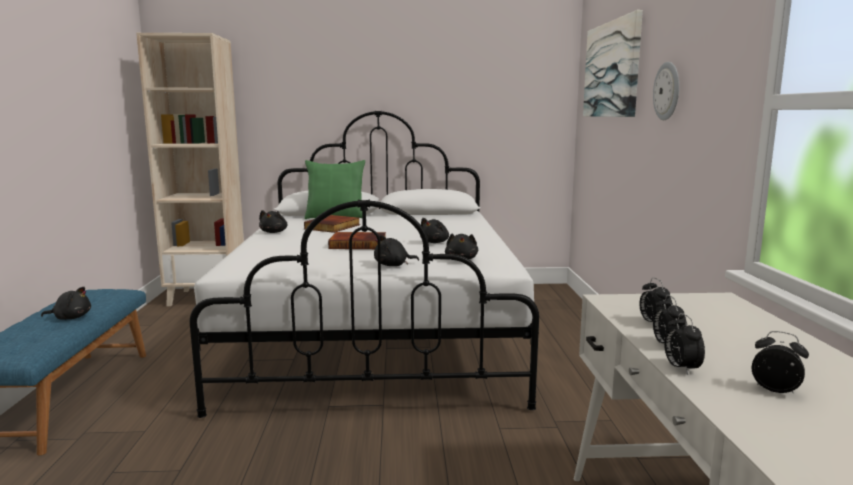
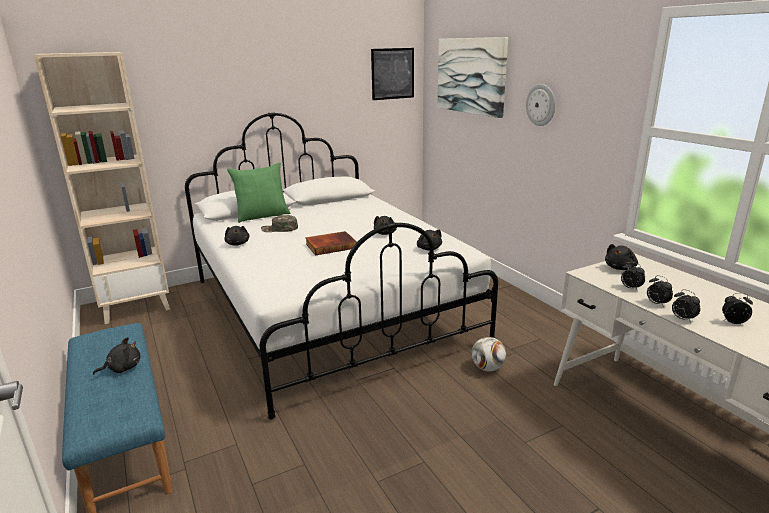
camera: 25 degrees left, 10 degrees up
book [304,215,360,233] -> green cap [261,215,298,232]
black plush toy [374,235,419,266] -> black plush toy moved to [605,244,638,270]
none -> picture [371,48,414,100]
none -> football [472,337,506,371]

